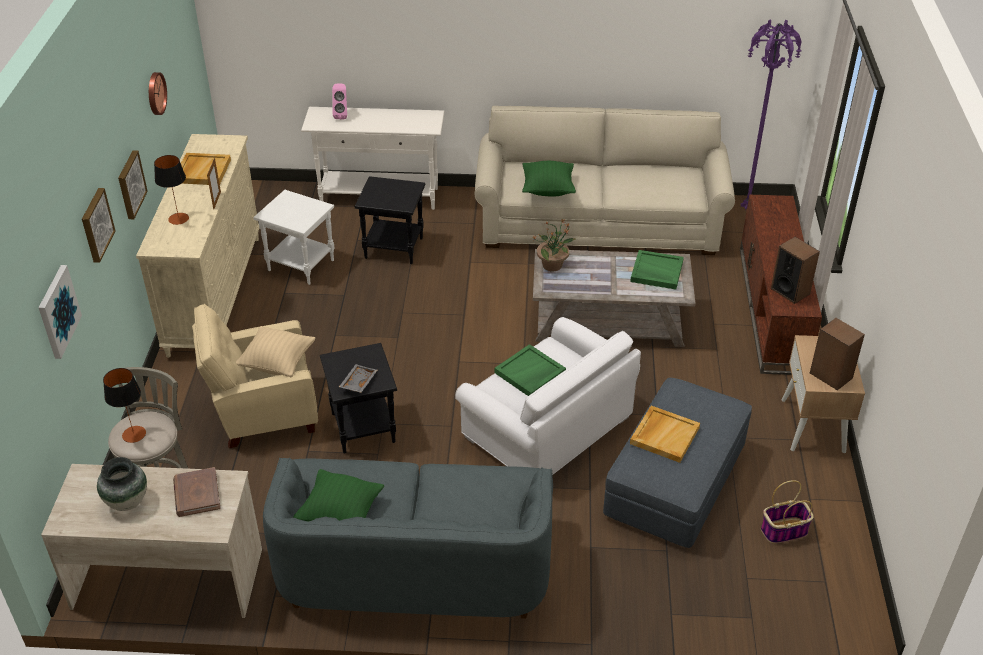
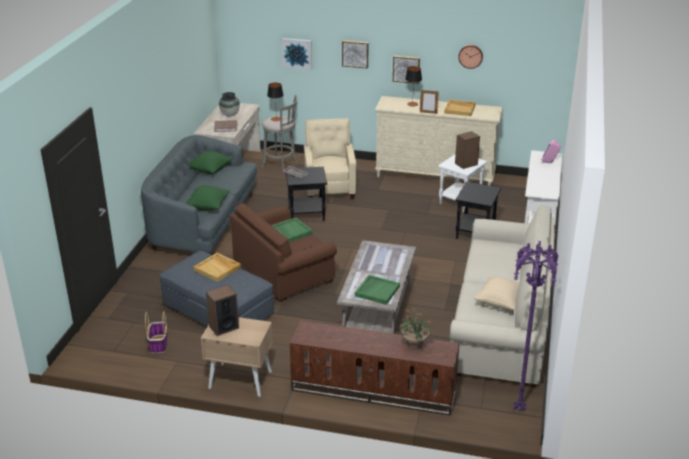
camera: 100 degrees right, 10 degrees down
beige pillow [236,326,315,377] -> beige pillow moved to [474,276,519,310]
white armchair [455,317,641,474] -> brown armchair [230,203,337,302]
green pillow [522,161,576,196] -> green pillow moved to [185,185,230,210]
potted plant [533,219,577,272] -> potted plant moved to [400,308,434,350]
speaker [771,237,820,304] -> speaker moved to [455,131,480,169]

